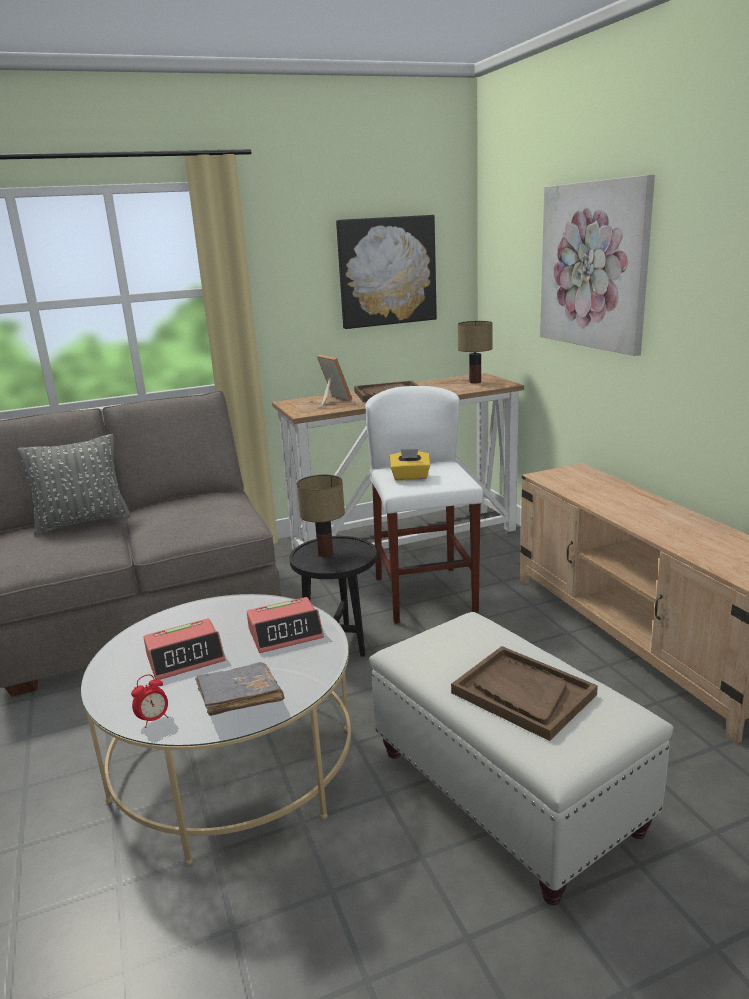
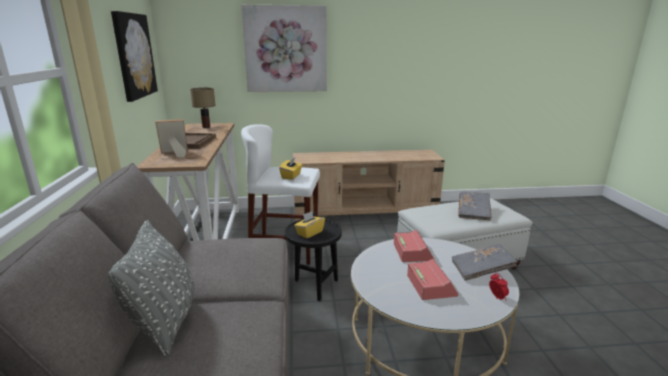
camera: 75 degrees left, 0 degrees up
table lamp [297,475,345,557] -> yellow tissue box [294,211,325,239]
brown tray [451,646,598,741] -> grey book [458,192,492,220]

